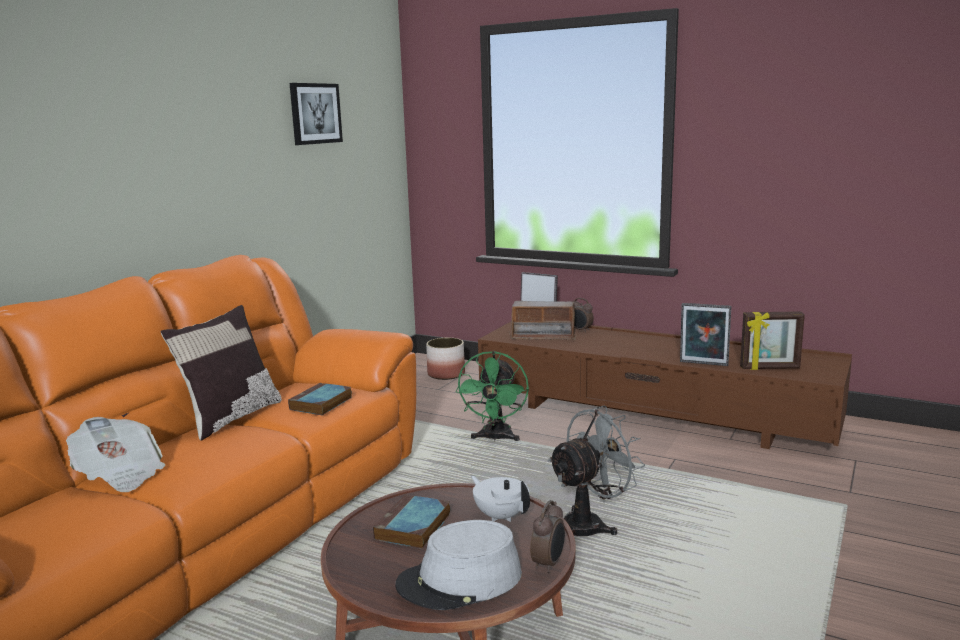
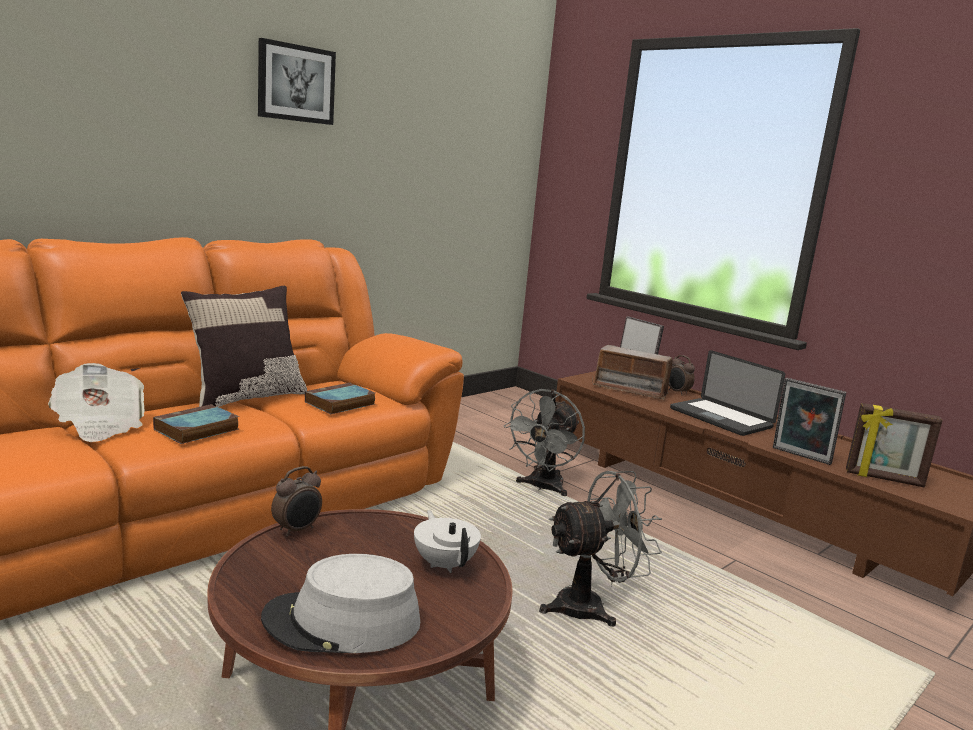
camera: 15 degrees right, 0 degrees up
picture [290,83,343,145] -> picture moved to [258,38,336,125]
book [373,494,450,549] -> book moved to [153,404,239,444]
planter [426,338,465,380] -> none
green fan [455,351,529,441] -> grey fan [504,389,585,496]
alarm clock [530,500,565,573] -> alarm clock moved to [271,466,322,537]
none -> laptop [670,350,785,436]

